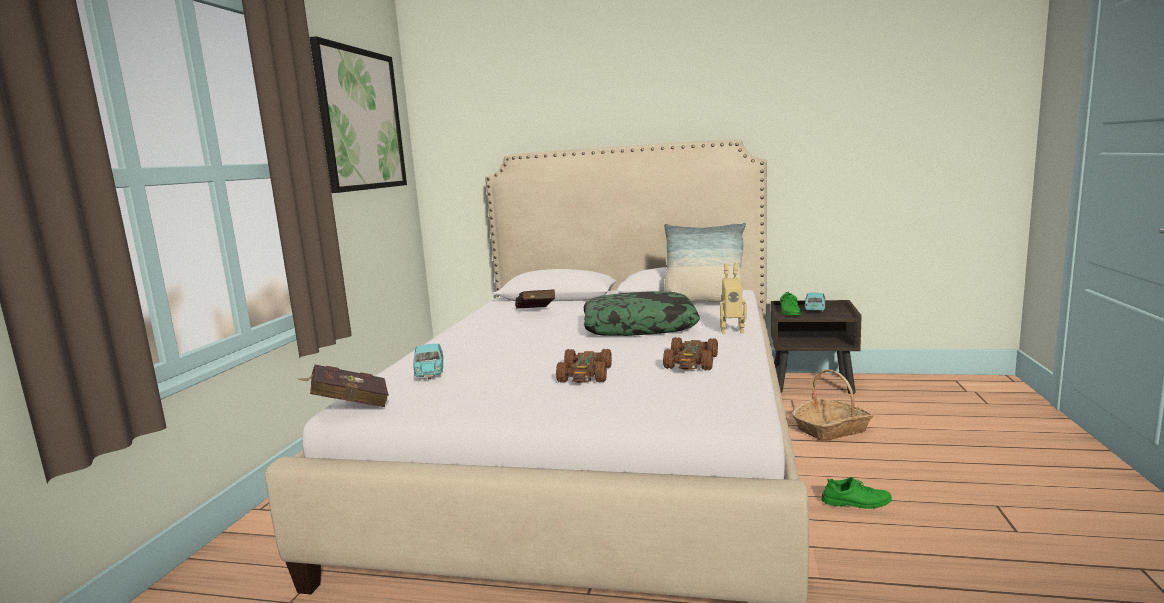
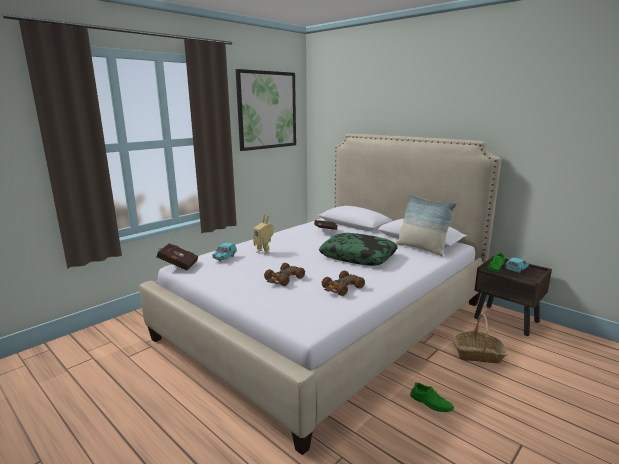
camera: 30 degrees right, 5 degrees up
toy robot [720,263,747,334] -> toy robot moved to [253,214,273,255]

